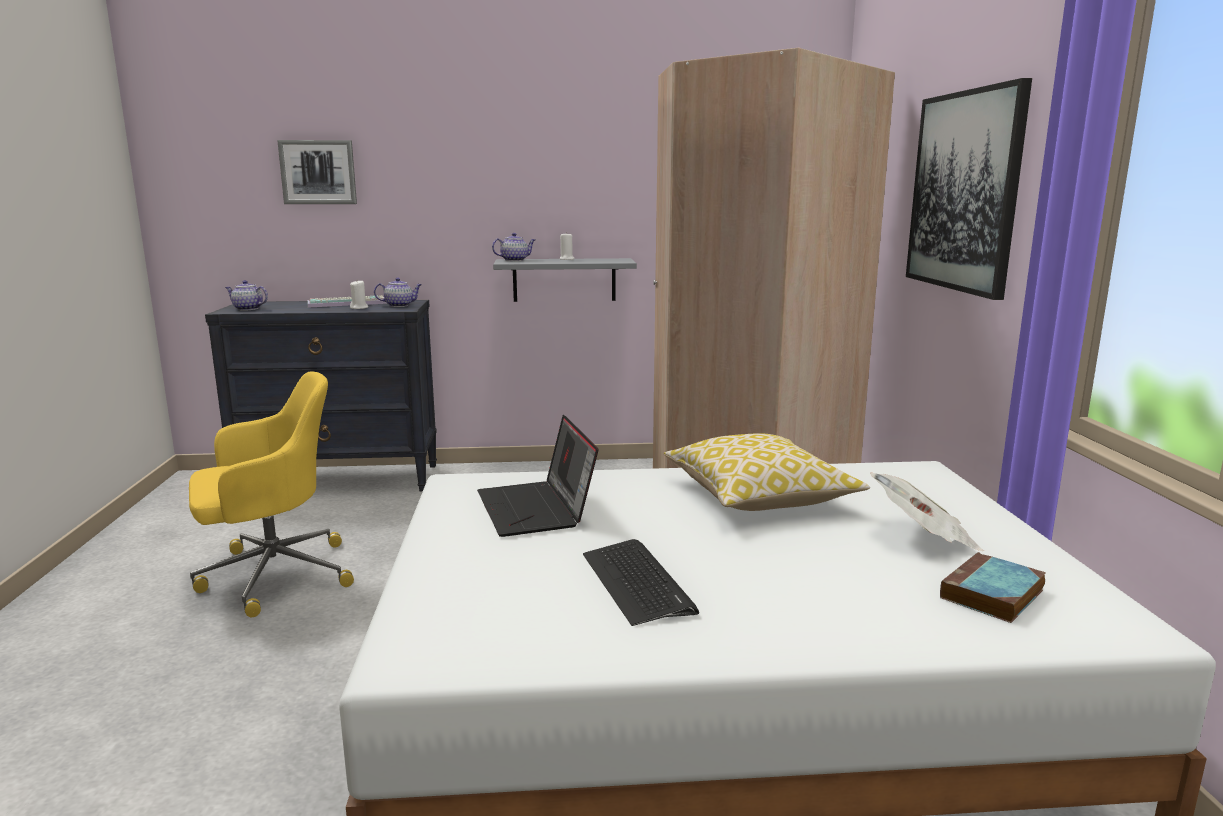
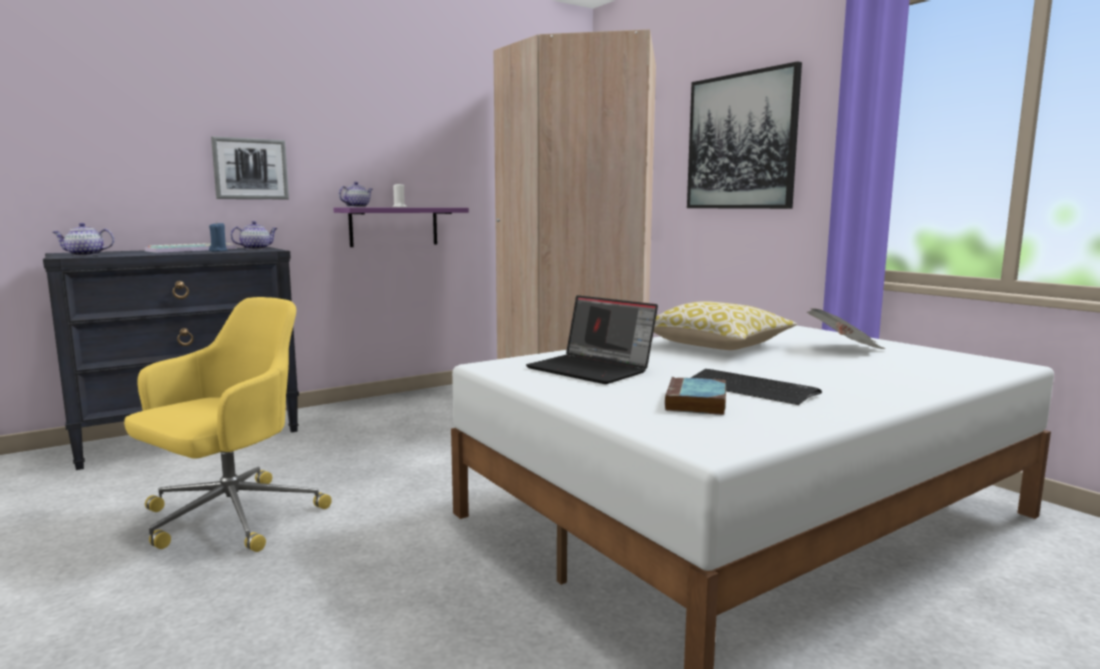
camera: 30 degrees left, 5 degrees down
picture [277,140,357,204] -> picture moved to [211,136,289,199]
white candle [350,281,368,309] -> blue candle [209,222,228,251]
grey shelf [493,258,637,302] -> purple shelf [333,208,469,247]
book [940,552,1046,623] -> book moved to [665,377,726,415]

